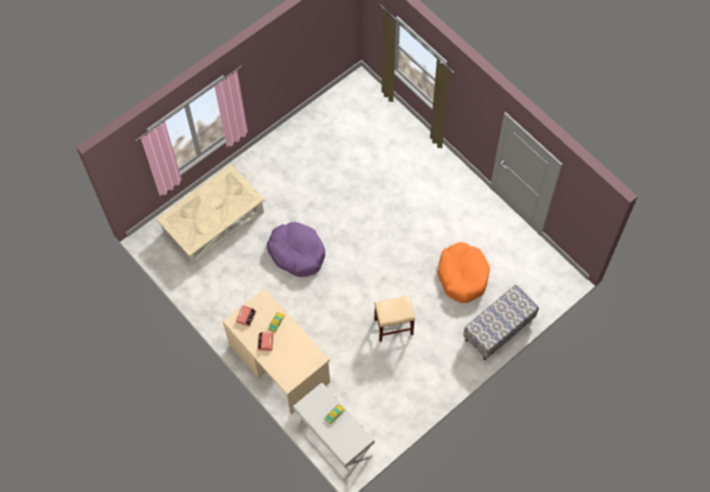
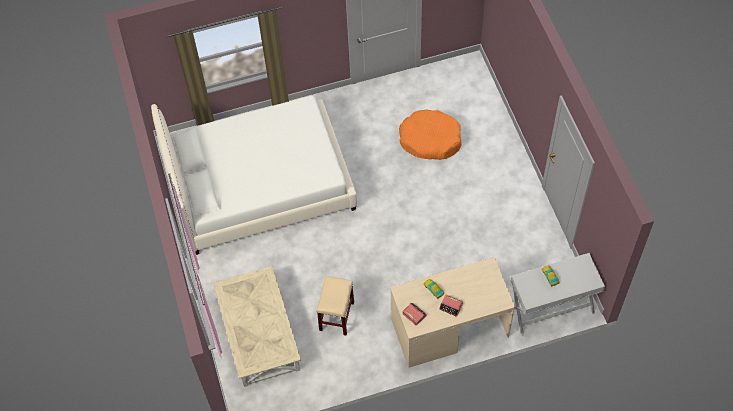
camera: 65 degrees left, 5 degrees down
purple dog bed [267,222,325,277] -> none
beige stool [374,295,415,342] -> beige stool moved to [317,276,354,336]
bench [463,285,539,360] -> none
none -> white bed [151,96,357,255]

